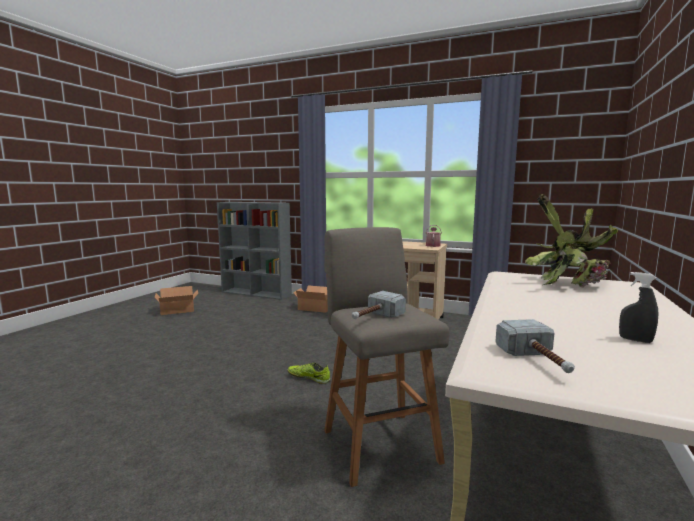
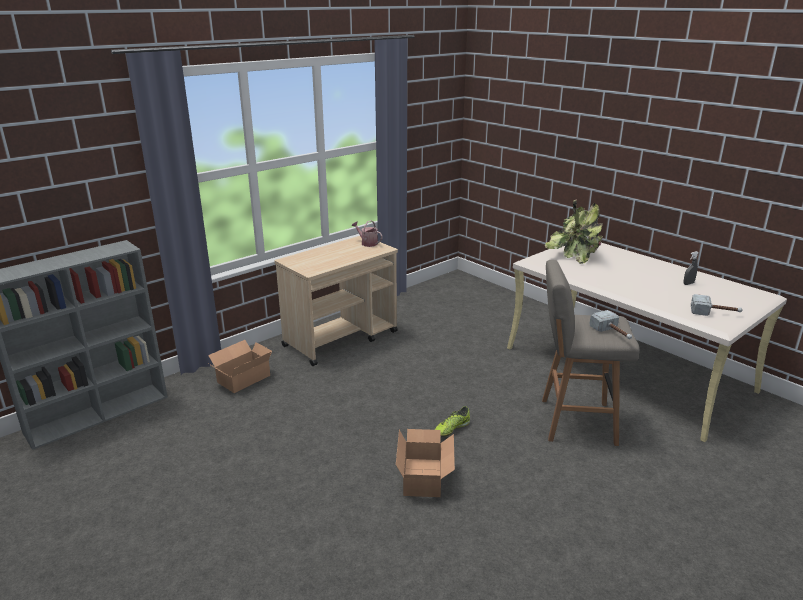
camera: 65 degrees left, 15 degrees up
cardboard box [155,286,198,315] -> cardboard box moved to [396,429,455,497]

